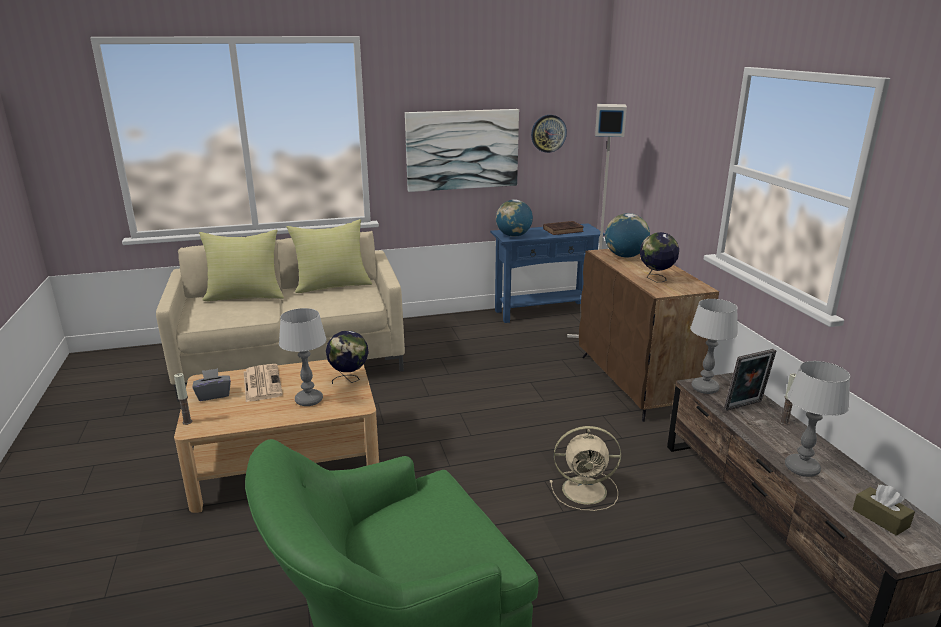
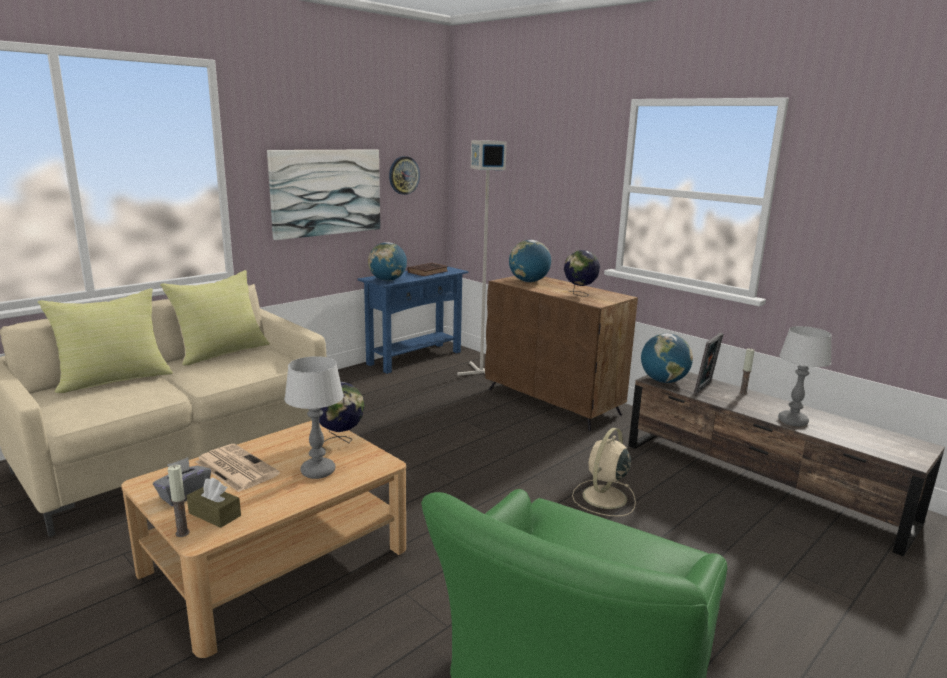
camera: 30 degrees left, 5 degrees down
beige fan [550,426,621,511] -> beige fan turned 150 degrees clockwise [572,428,636,517]
table lamp [690,299,738,394] -> globe [641,333,693,383]
brown tissue box [853,485,915,536] -> brown tissue box moved to [187,478,241,528]

